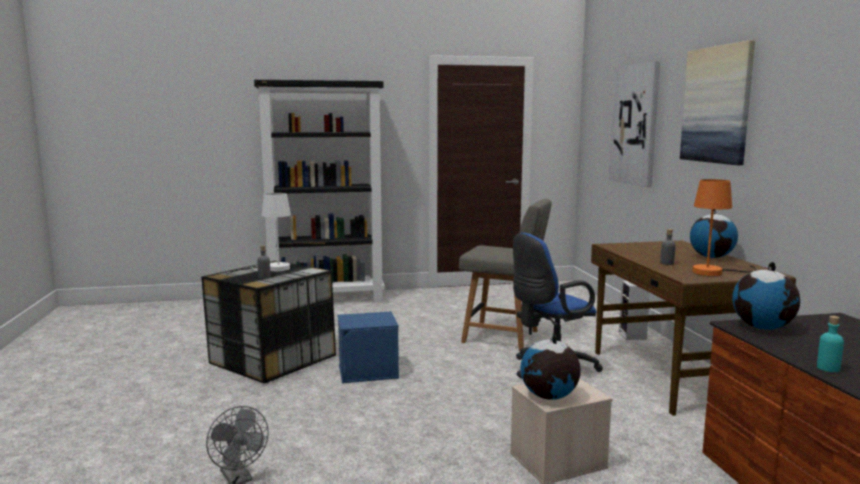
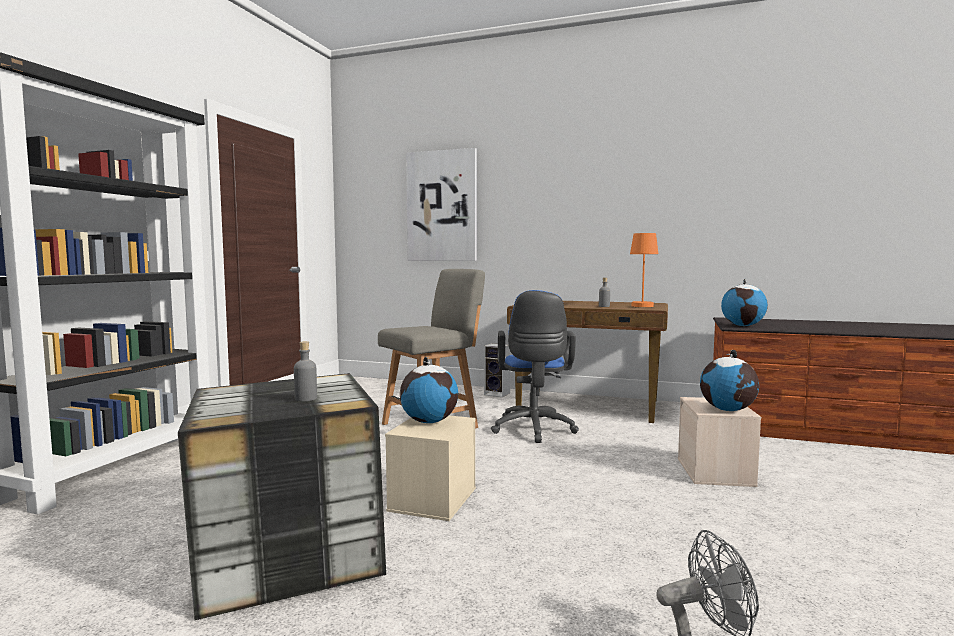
camera: 60 degrees left, 5 degrees down
white table lamp [227,193,291,275] -> none
blue storage box [338,311,399,383] -> beige storage box [385,416,476,521]
picture [680,40,755,165] -> none
globe [690,209,738,258] -> globe moved to [400,357,458,423]
turquoise bottle [817,316,844,372] -> none

